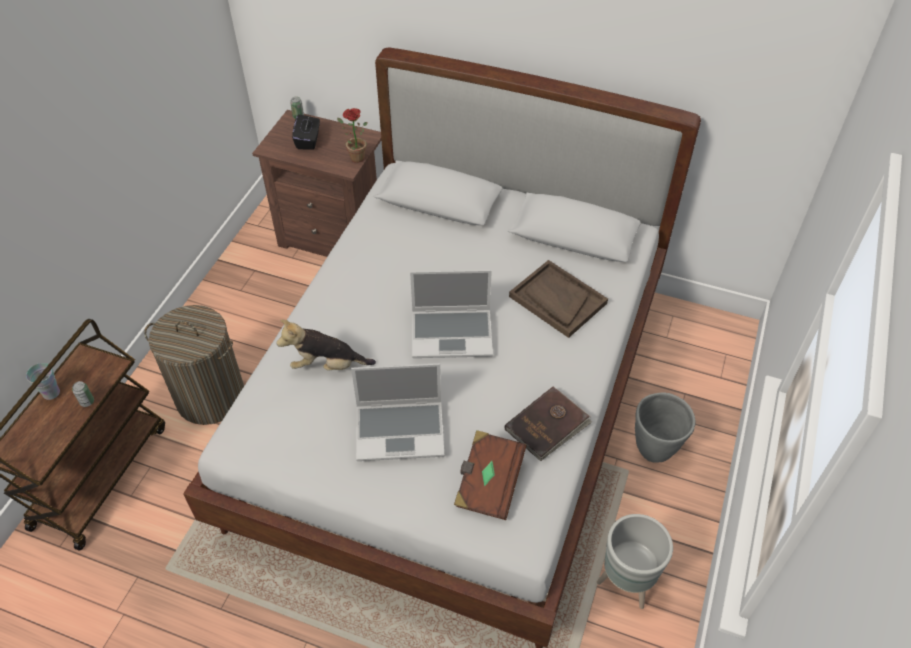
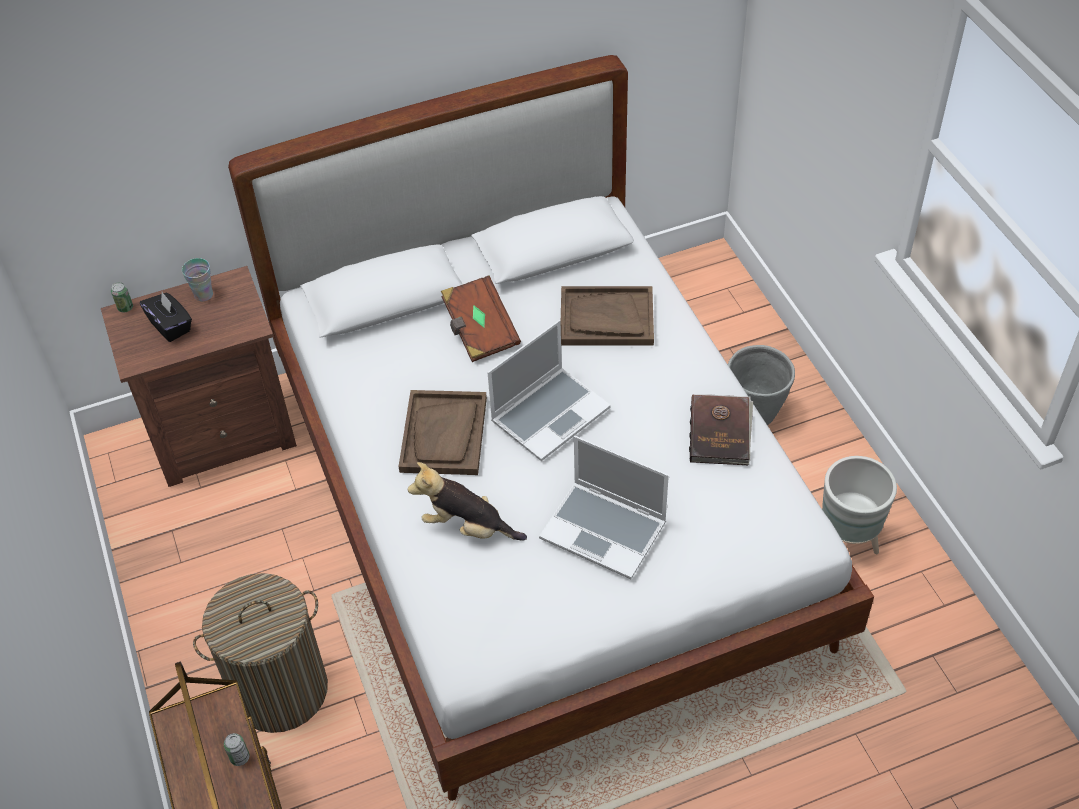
camera: 40 degrees left, 0 degrees up
cup [26,363,60,400] -> cup moved to [182,258,213,301]
plush toy [276,320,376,371] -> plush toy turned 60 degrees clockwise [408,462,527,541]
potted plant [337,108,367,163] -> none
laptop [351,363,444,461] -> laptop turned 75 degrees clockwise [539,436,669,579]
brown book [454,430,527,520] -> brown book moved to [441,275,521,362]
none -> brown tray [398,390,487,475]

